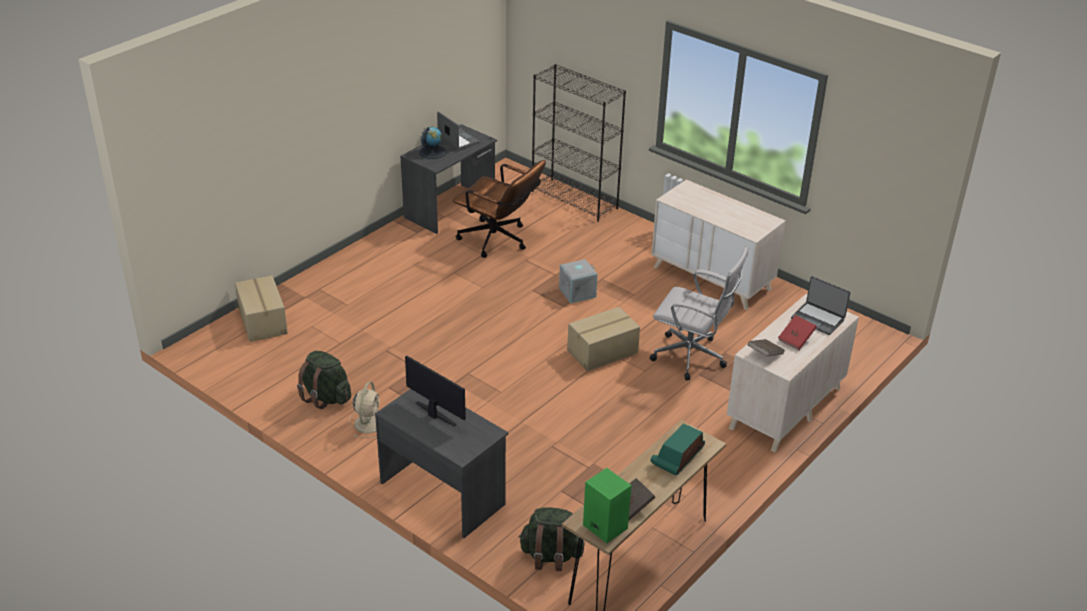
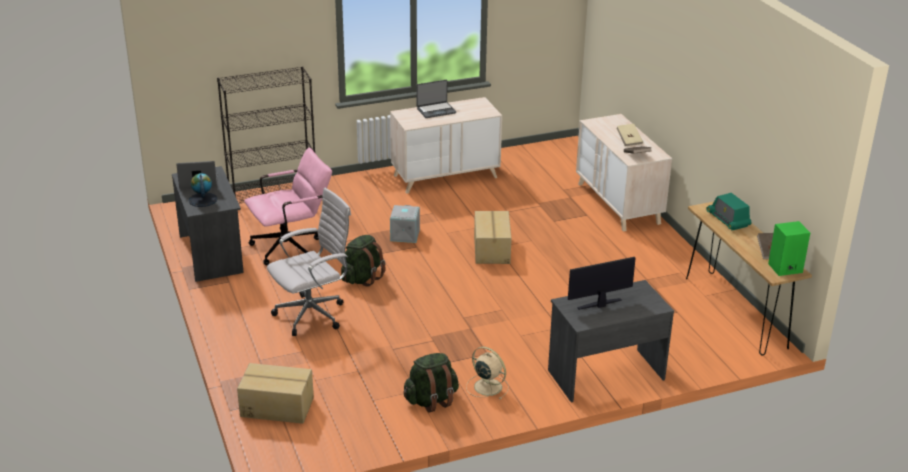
camera: 60 degrees left, 5 degrees down
brown office chair [453,160,546,258] -> pink office chair [244,148,332,265]
green backpack [519,507,585,571] -> green backpack moved to [341,235,386,287]
white office chair [650,247,748,381] -> white office chair moved to [267,188,351,336]
red book [778,315,817,350] -> beige book [616,124,643,146]
laptop [791,276,850,335] -> laptop moved to [416,80,456,118]

